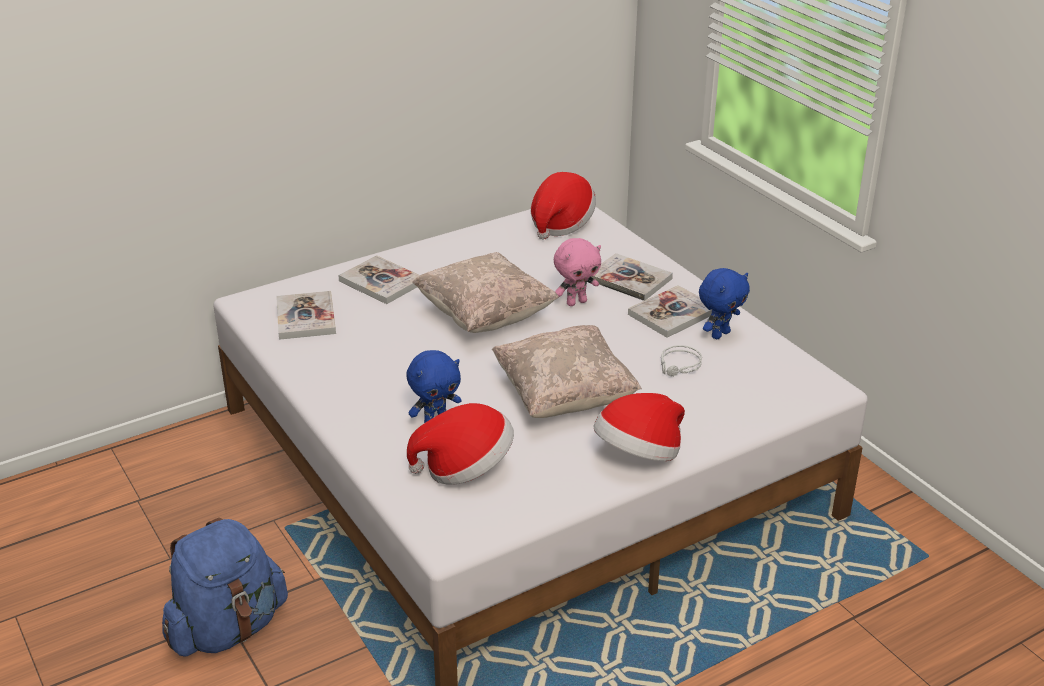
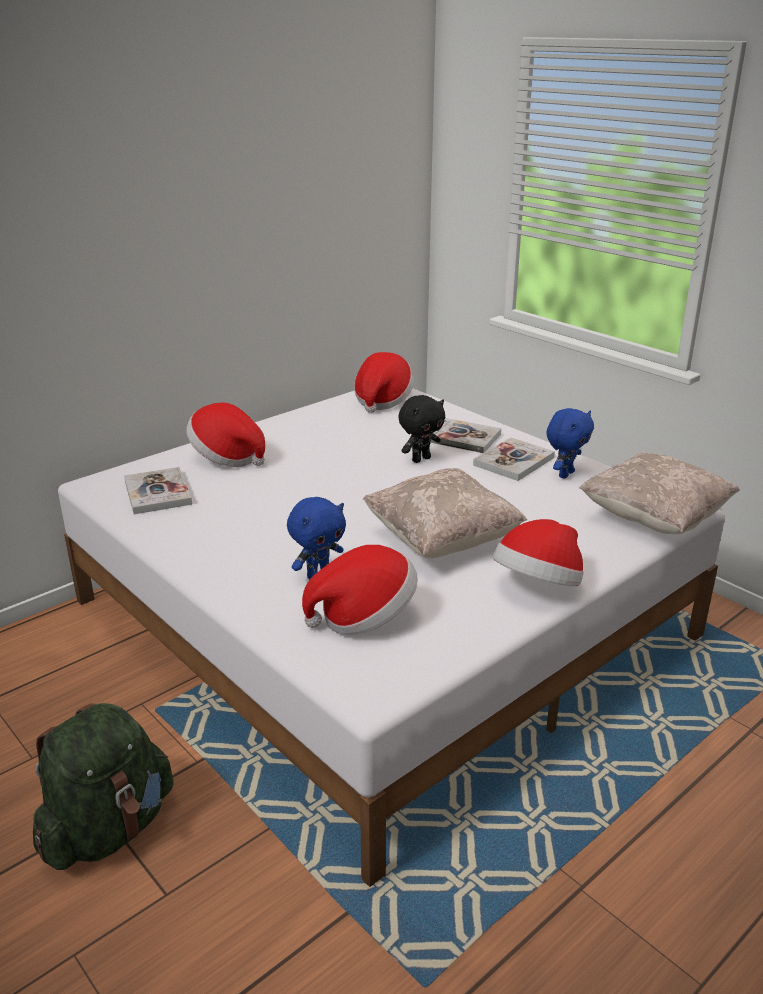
camera: 10 degrees left, 5 degrees down
blue backpack [162,518,288,657] -> green backpack [33,703,174,870]
book [338,255,420,304] -> hat [186,402,265,467]
beige pillow [412,252,559,333] -> beige pillow moved to [579,452,740,534]
pink plush toy [554,238,601,306] -> black plush toy [398,395,445,463]
grey headphones [660,345,702,377] -> none

